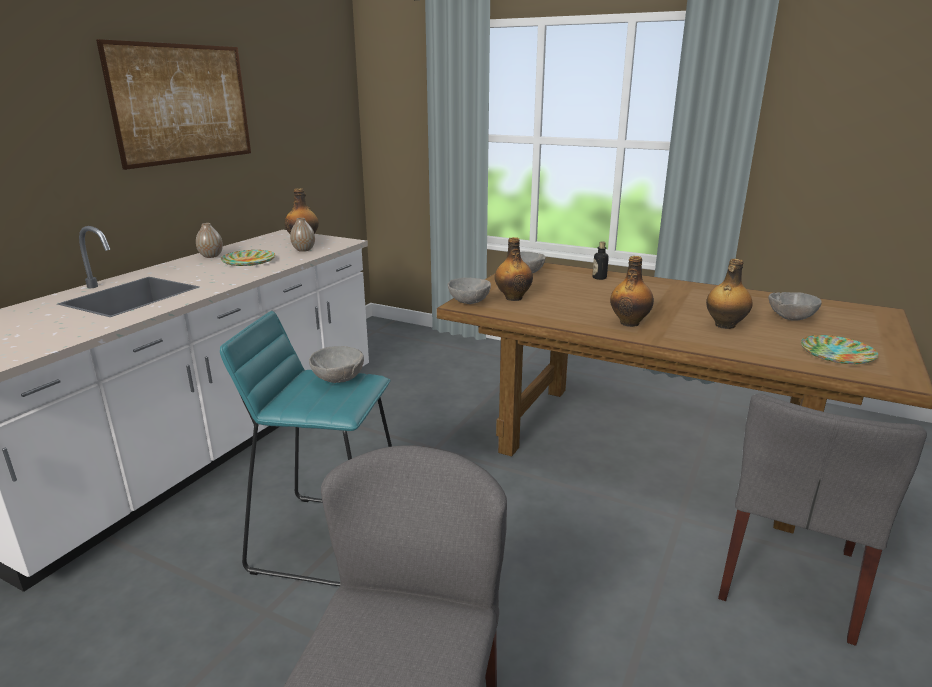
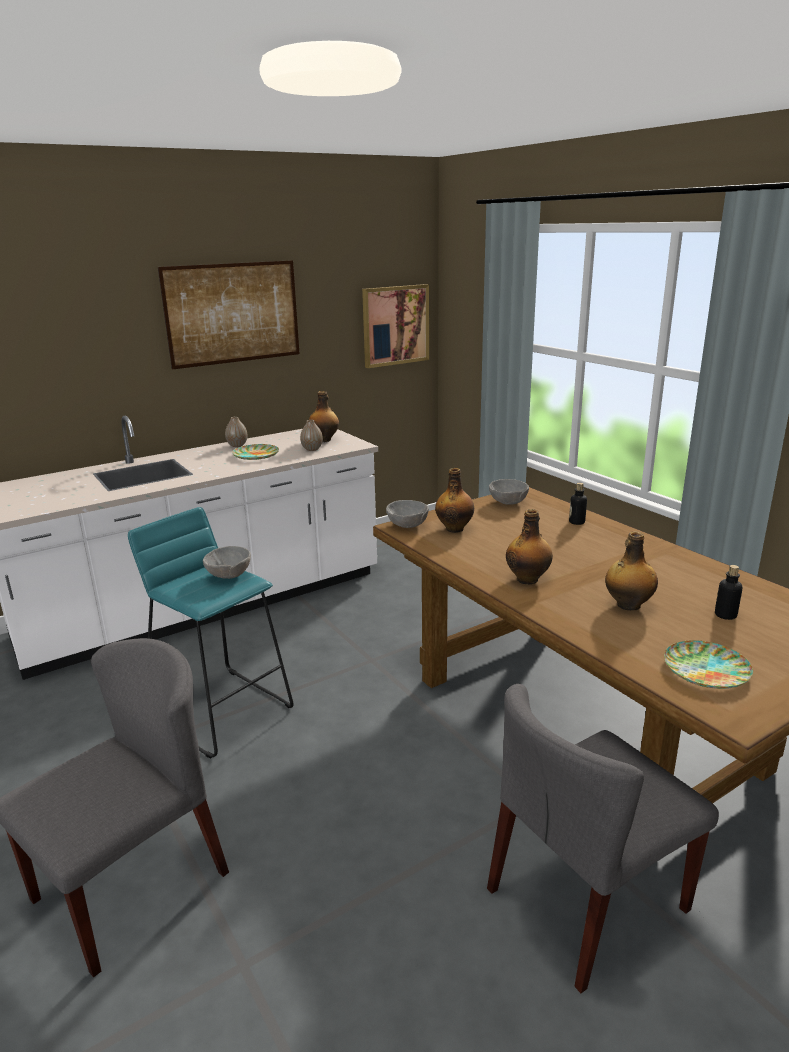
camera: 30 degrees right, 0 degrees up
grey bowl [769,292,822,321] -> bottle [715,565,742,620]
none -> picture [362,284,429,368]

